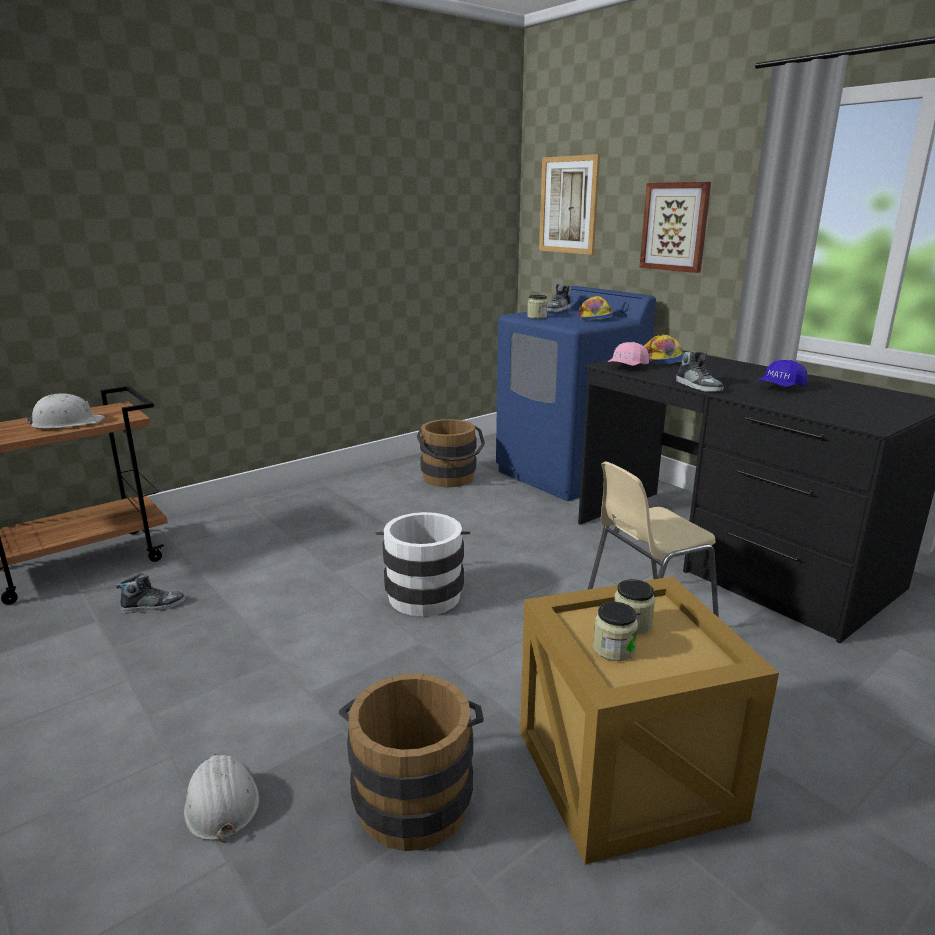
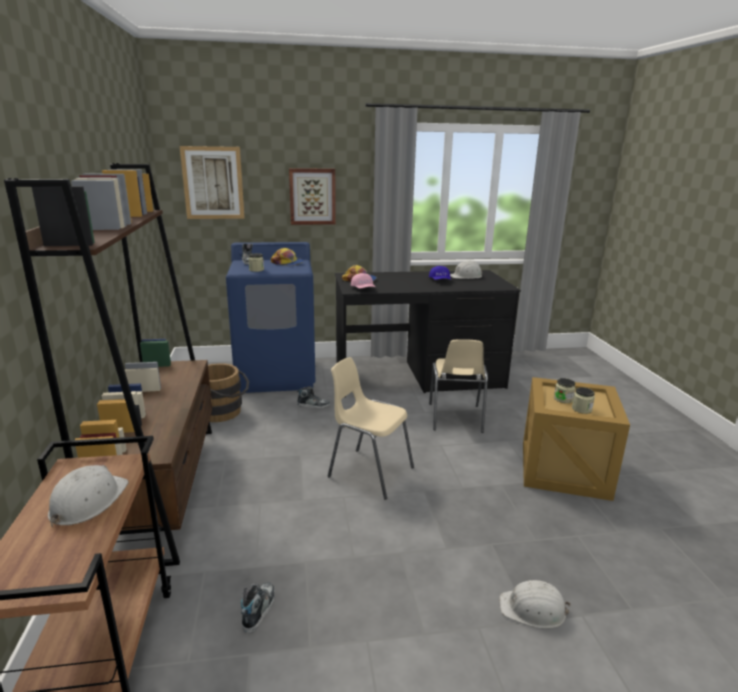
camera: 60 degrees left, 0 degrees up
brown bucket [339,673,484,851] -> none
white bucket [375,512,470,616] -> beige chair [328,357,414,500]
shoe [676,351,724,392] -> shoe moved to [297,386,330,408]
none -> brown bookcase [4,163,212,566]
none -> white hard hat [450,260,482,279]

